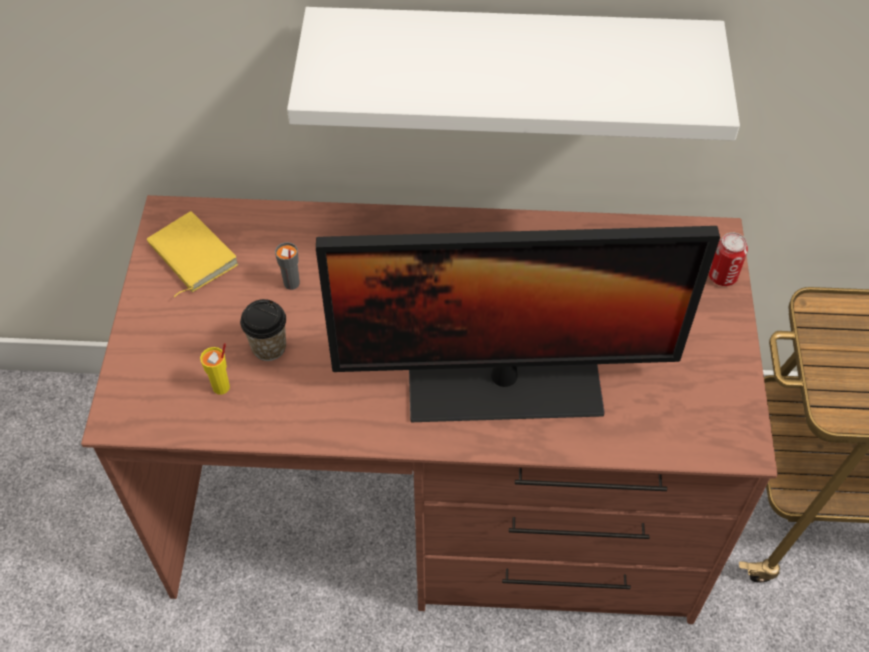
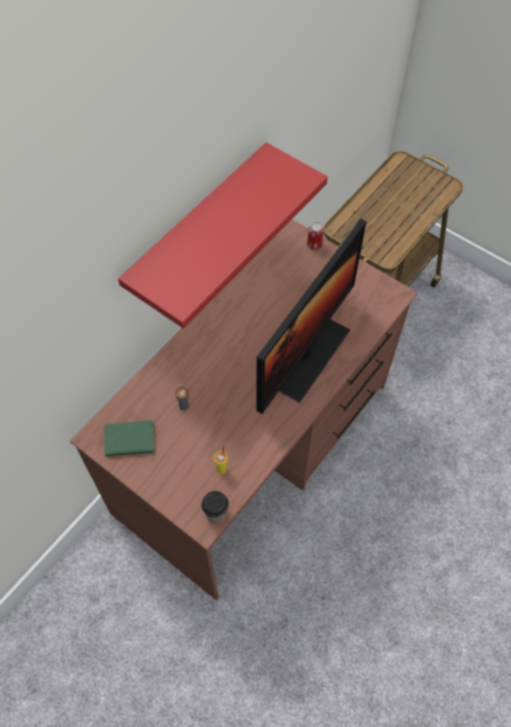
camera: 55 degrees left, 5 degrees up
yellow book [147,211,239,297] -> green book [104,420,156,461]
cup [240,299,286,361] -> cup moved to [201,491,229,523]
white shelf [287,7,740,141] -> red shelf [118,142,328,329]

